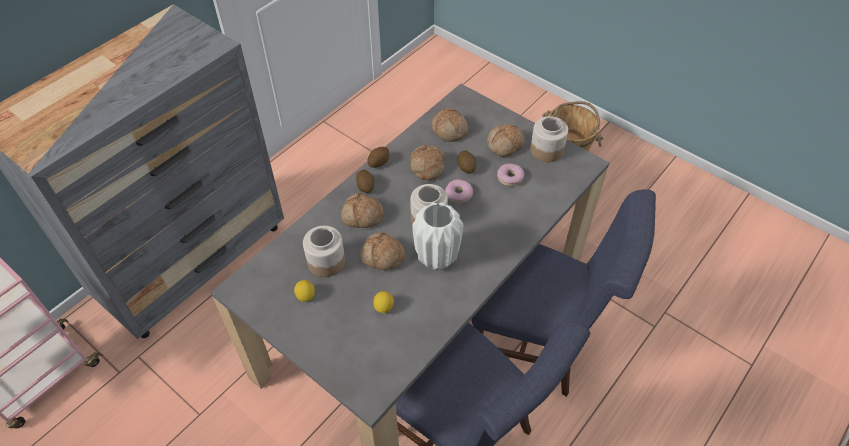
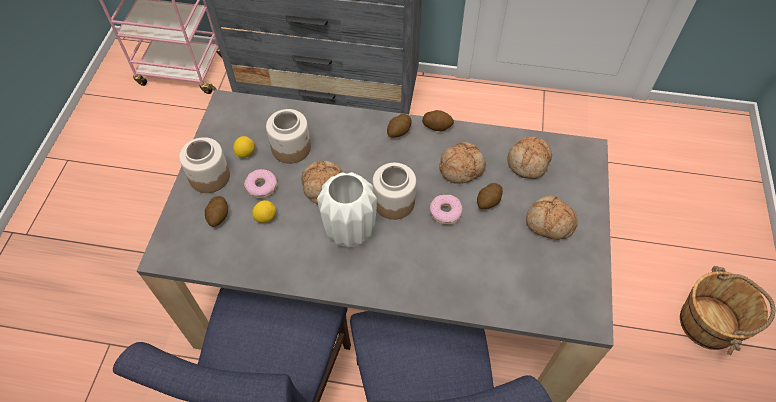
camera: 60 degrees right, 5 degrees up
bread [341,193,384,228] -> none
donut [497,163,524,186] -> donut moved to [244,169,278,198]
jar [530,116,568,162] -> jar moved to [179,137,230,193]
none -> potato [205,196,228,227]

